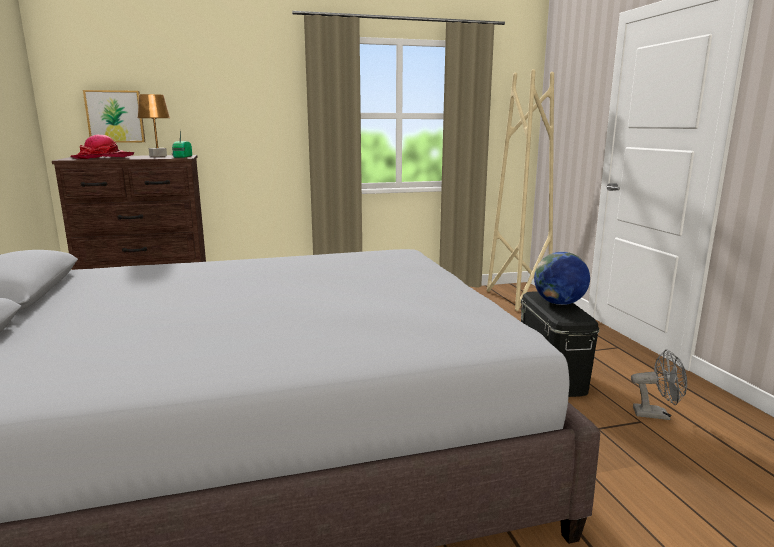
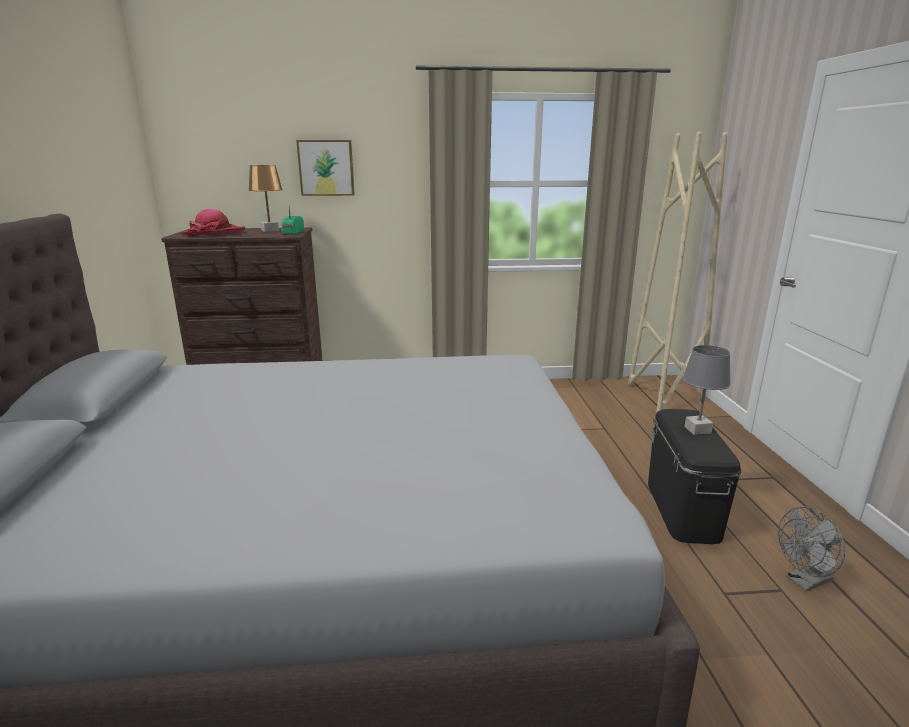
camera: 10 degrees right, 5 degrees up
picture [83,90,145,143] -> picture moved to [296,140,355,196]
globe [534,252,590,305] -> grey table lamp [682,345,731,435]
grey fan [631,349,687,420] -> grey fan turned 135 degrees clockwise [778,507,845,591]

